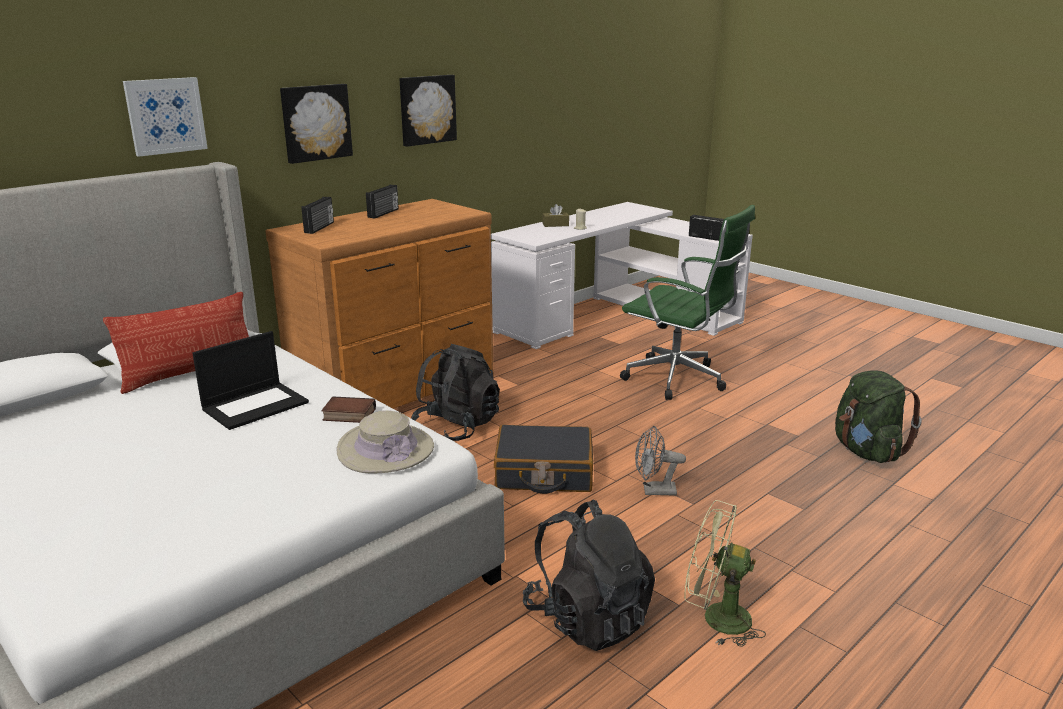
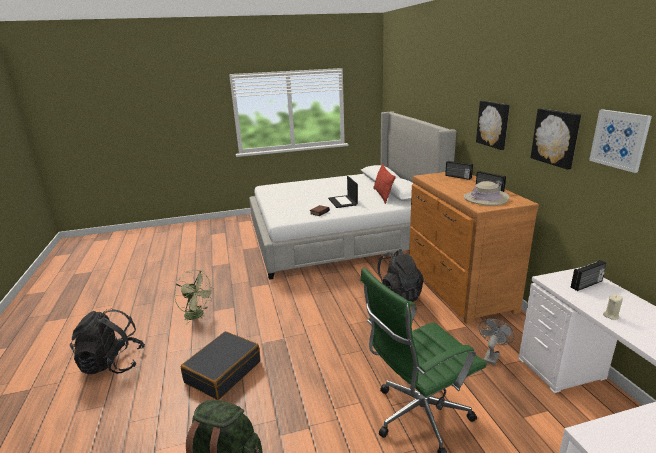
camera: 120 degrees right, 0 degrees up
picture [123,77,208,157] -> picture moved to [589,109,652,173]
beige hat [336,410,434,474] -> beige hat moved to [464,181,510,206]
black suitcase [494,425,593,494] -> black suitcase moved to [181,331,260,400]
black backpack [523,499,655,651] -> black backpack moved to [70,309,145,374]
brown tissue box [542,204,569,227] -> none
grey fan [635,426,686,496] -> grey fan moved to [479,319,515,365]
green fan [684,500,766,647] -> green fan turned 75 degrees clockwise [174,270,215,325]
radio [689,215,724,241] -> radio moved to [571,260,606,291]

